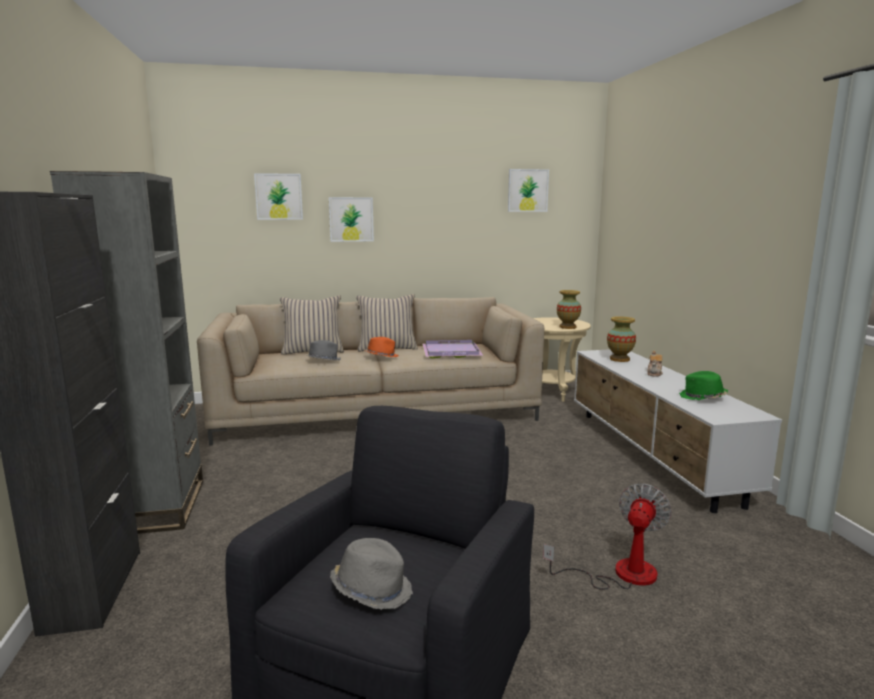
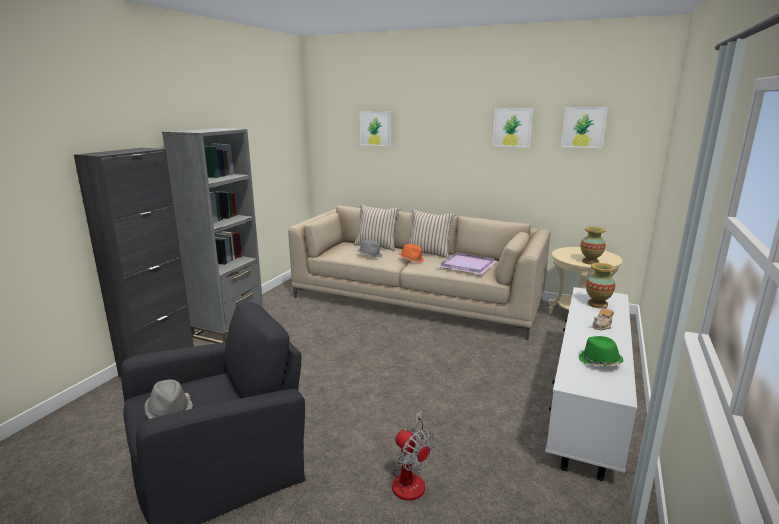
camera: 35 degrees right, 5 degrees up
picture [329,197,374,242] -> picture moved to [492,108,533,147]
fan [543,483,672,590] -> fan turned 75 degrees clockwise [392,411,436,501]

